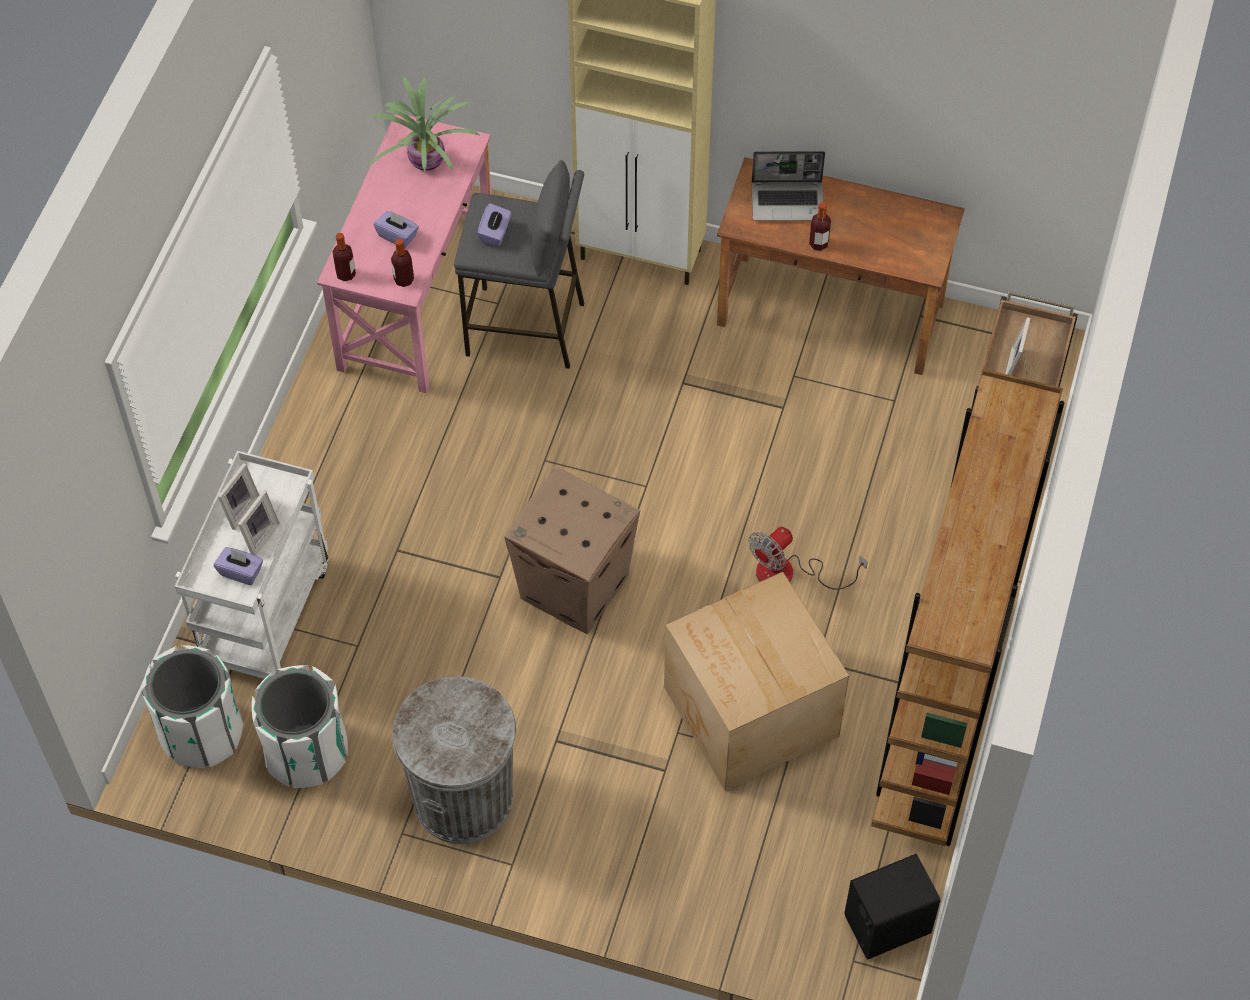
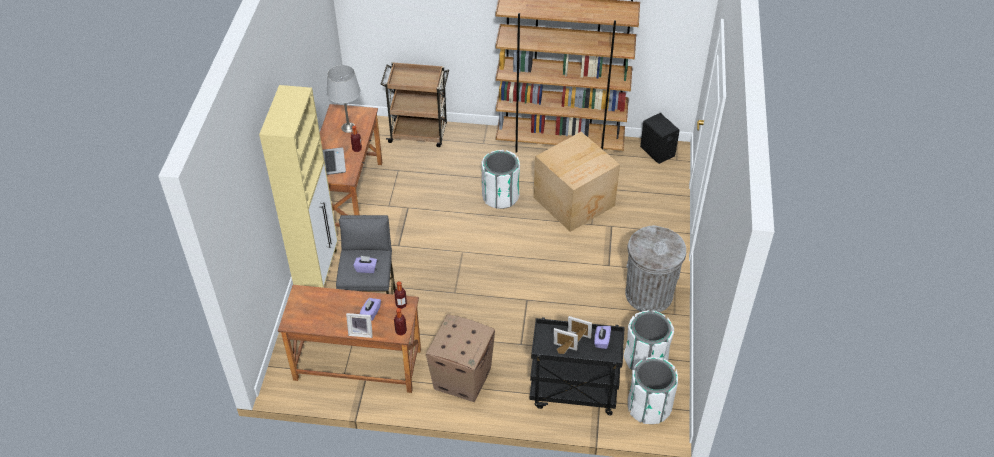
camera: 100 degrees left, 10 degrees down
white cart [175,451,329,679] -> black cart [529,317,625,415]
pink desk [317,114,492,393] -> brown desk [278,285,421,393]
potted plant [368,77,481,172] -> none
cardboard box [504,467,640,634] -> cardboard box moved to [426,315,495,402]
fan [748,527,868,590] -> white trash can [481,150,520,209]
picture frame [1005,317,1030,375] -> picture frame moved to [346,313,373,338]
none -> grey table lamp [326,65,361,133]

